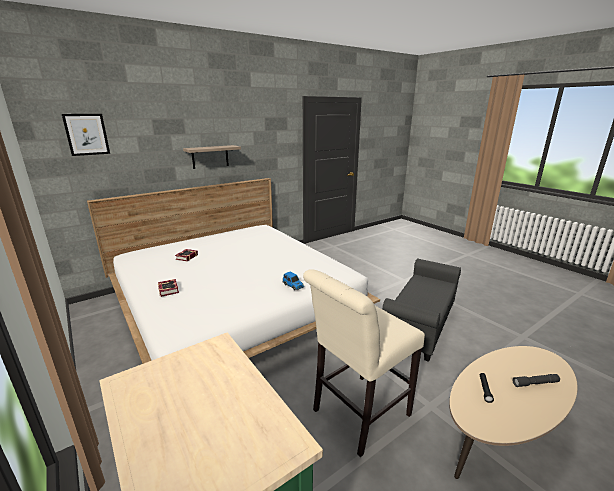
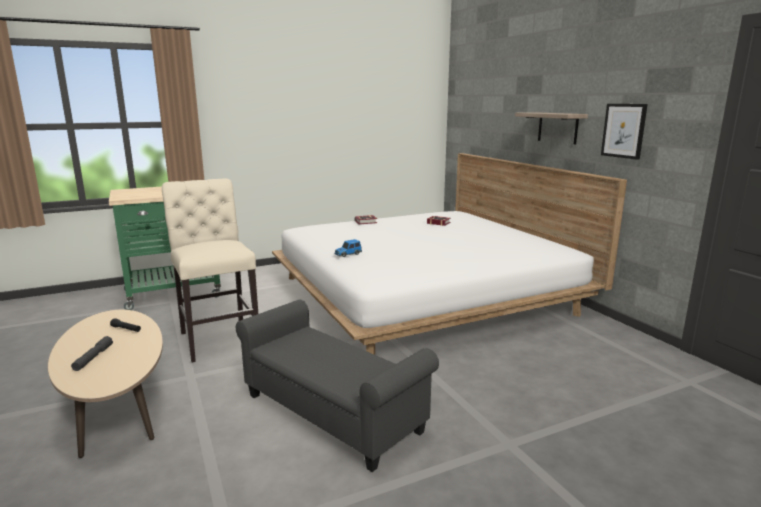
camera: 100 degrees right, 5 degrees down
picture [62,114,110,156] -> picture moved to [601,104,648,160]

